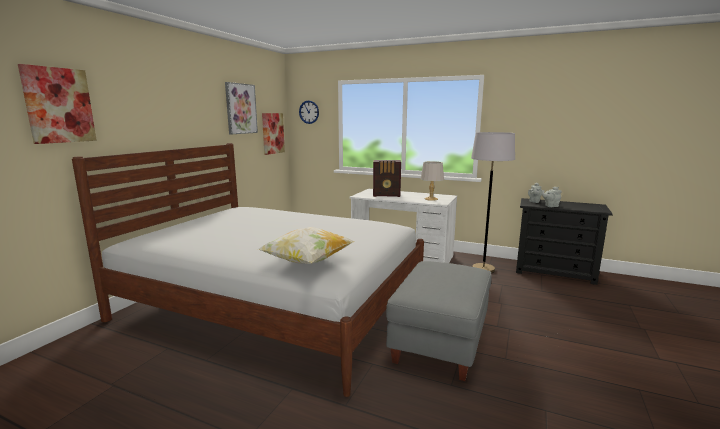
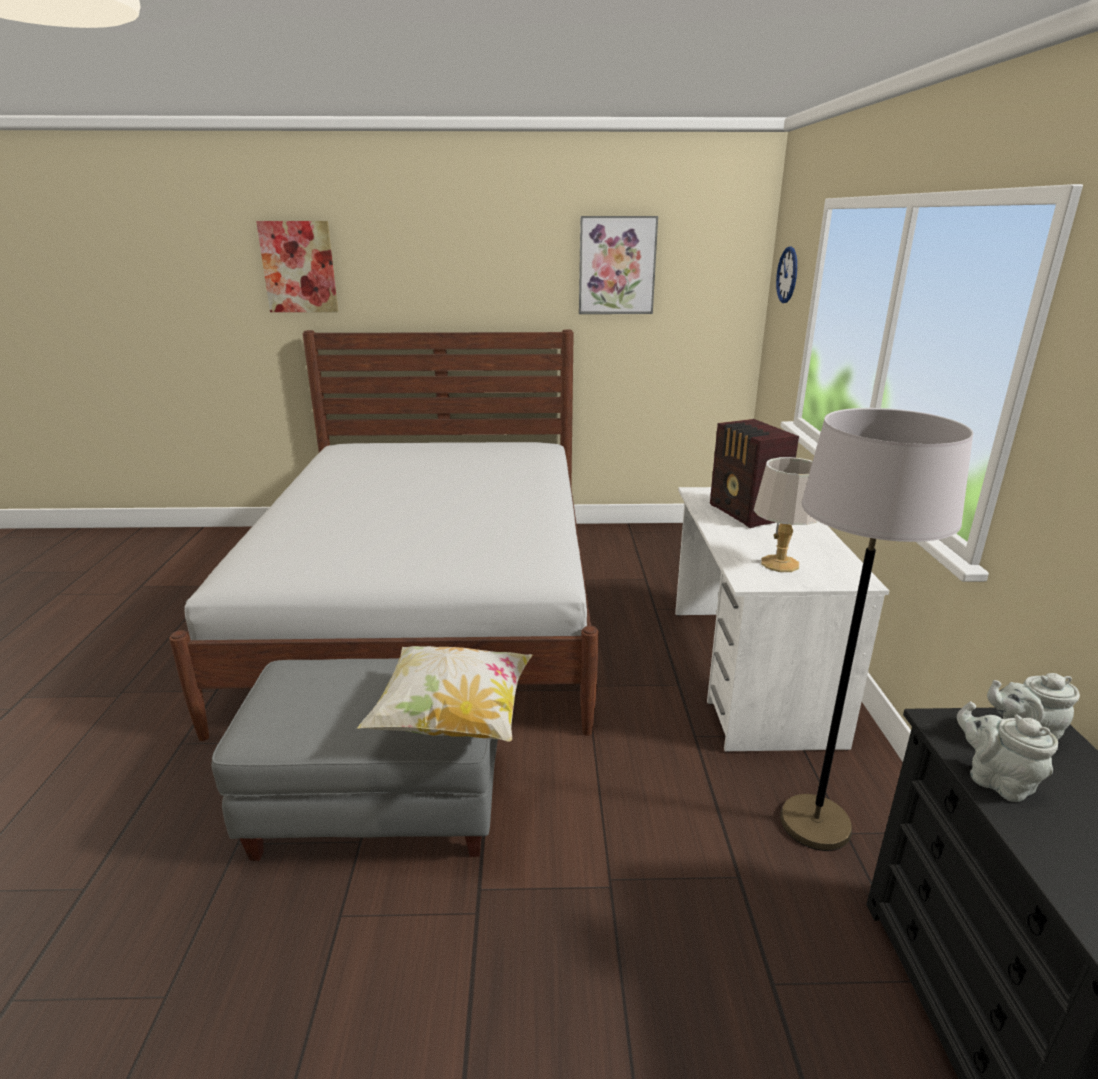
camera: 65 degrees right, 10 degrees up
pillow [258,227,355,264] -> pillow moved to [357,646,532,741]
picture [262,113,285,155] -> none

